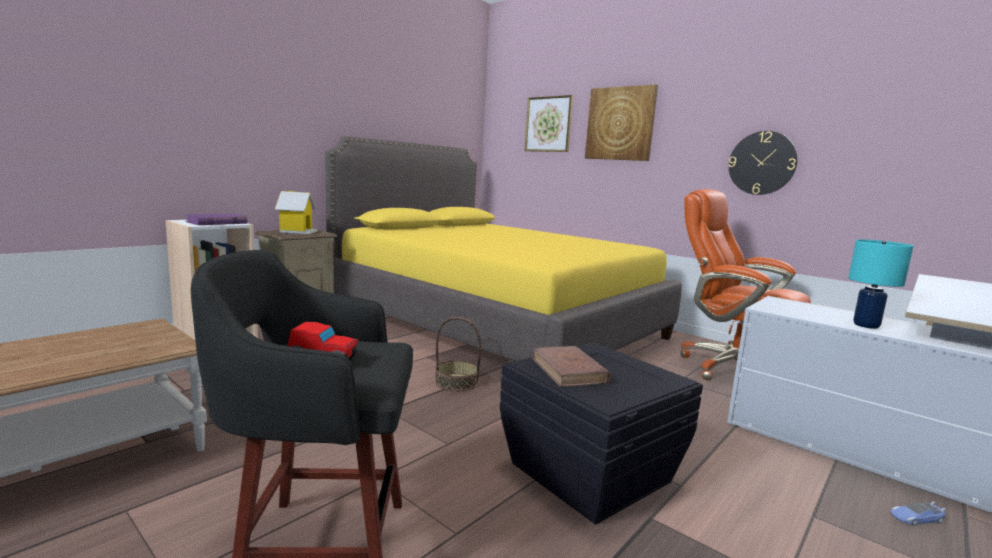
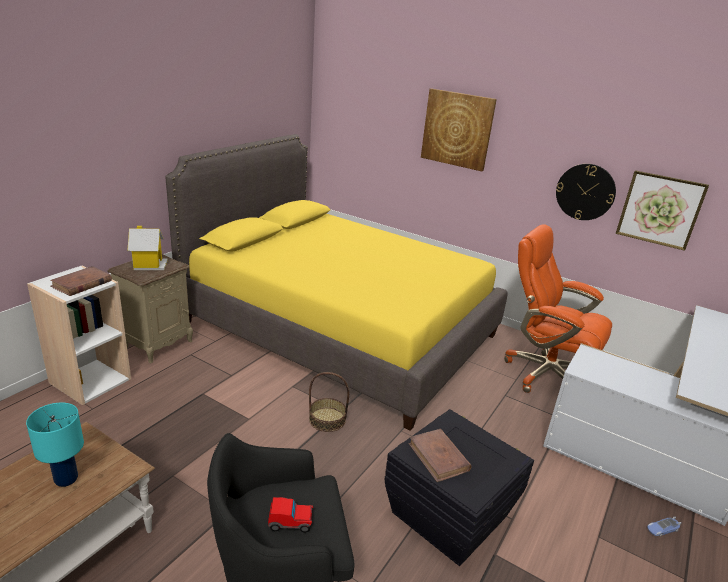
camera: 10 degrees left, 15 degrees up
purple book [185,213,247,225] -> brown book [50,266,112,296]
picture [525,95,573,152] -> picture moved to [616,170,709,251]
turquoise table lamp [848,239,913,329] -> turquoise table lamp moved to [26,402,84,487]

